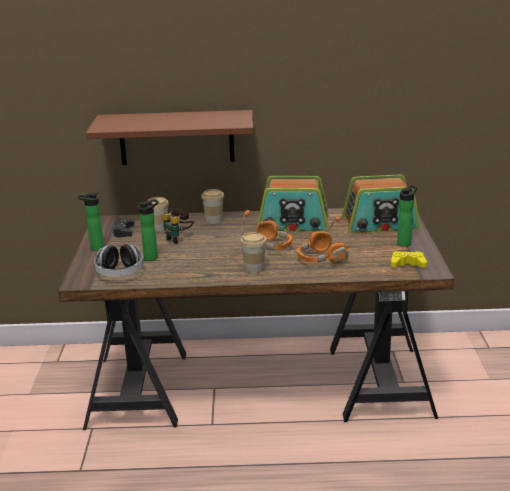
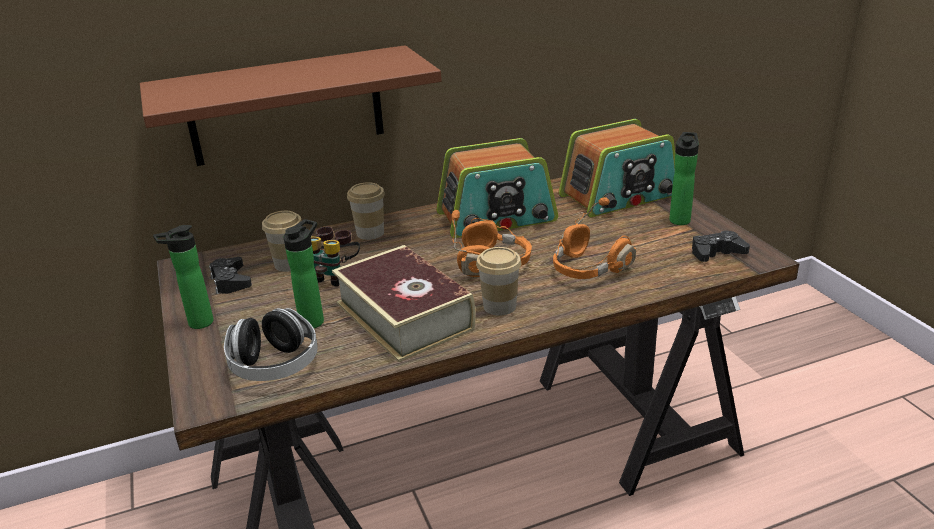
camera: 20 degrees left, 5 degrees up
yellow game controller [391,251,427,268] -> black game controller [692,230,750,262]
none -> book [332,245,476,362]

